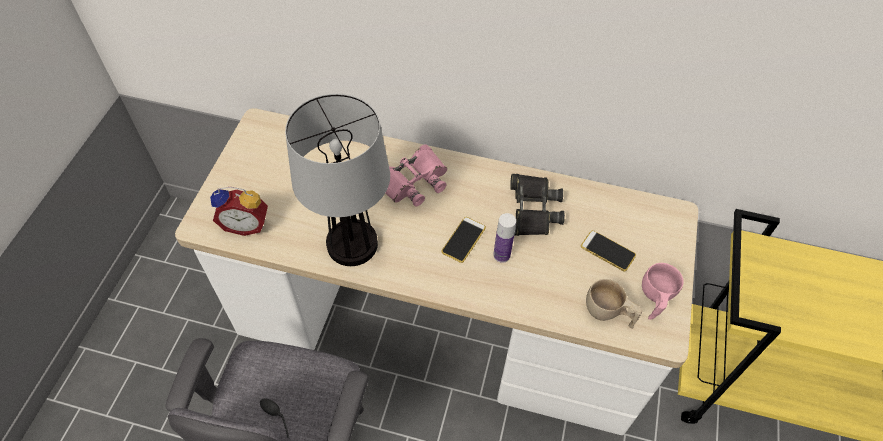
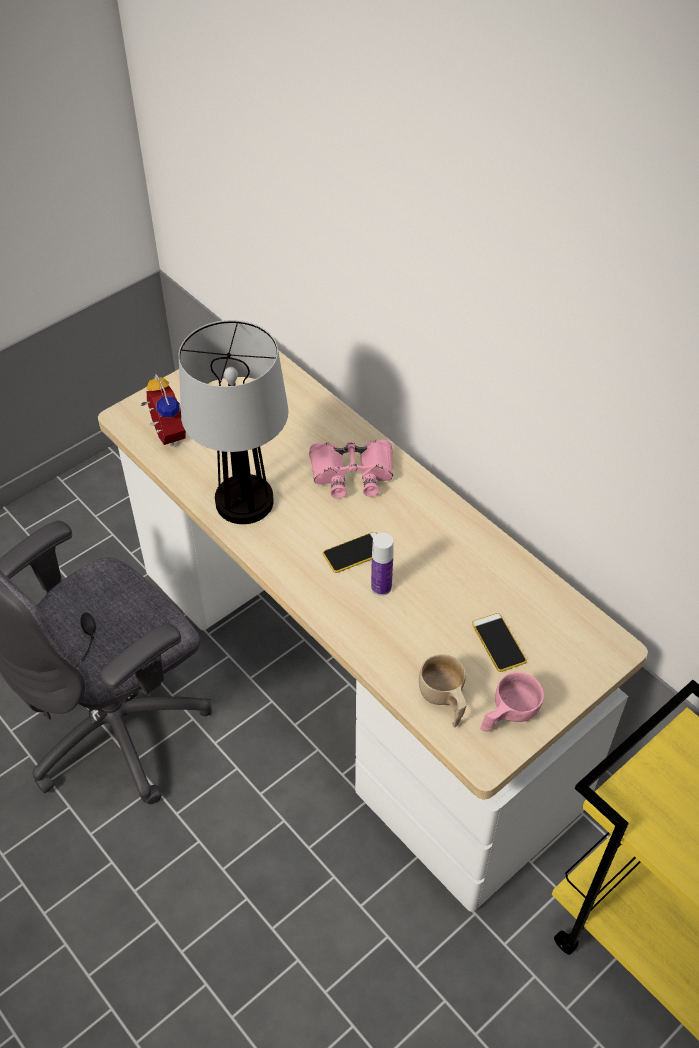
camera: 35 degrees right, 5 degrees down
alarm clock [210,187,268,236] -> alarm clock turned 150 degrees counterclockwise [141,374,186,447]
black binoculars [510,174,565,236] -> none

